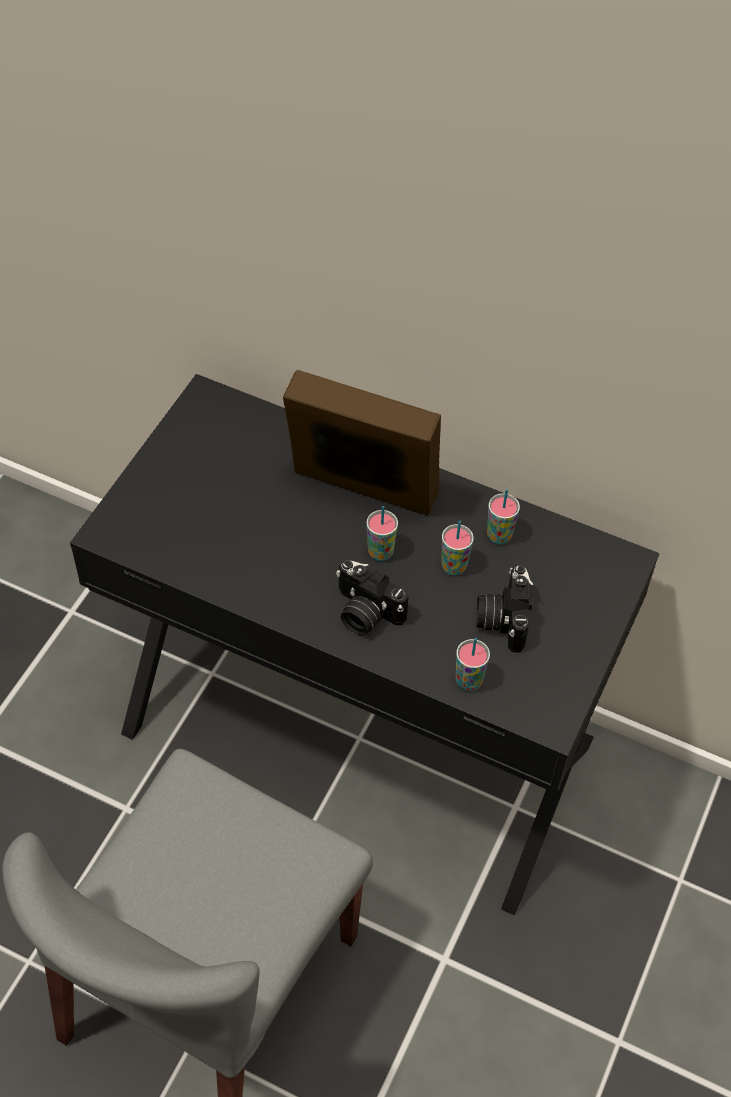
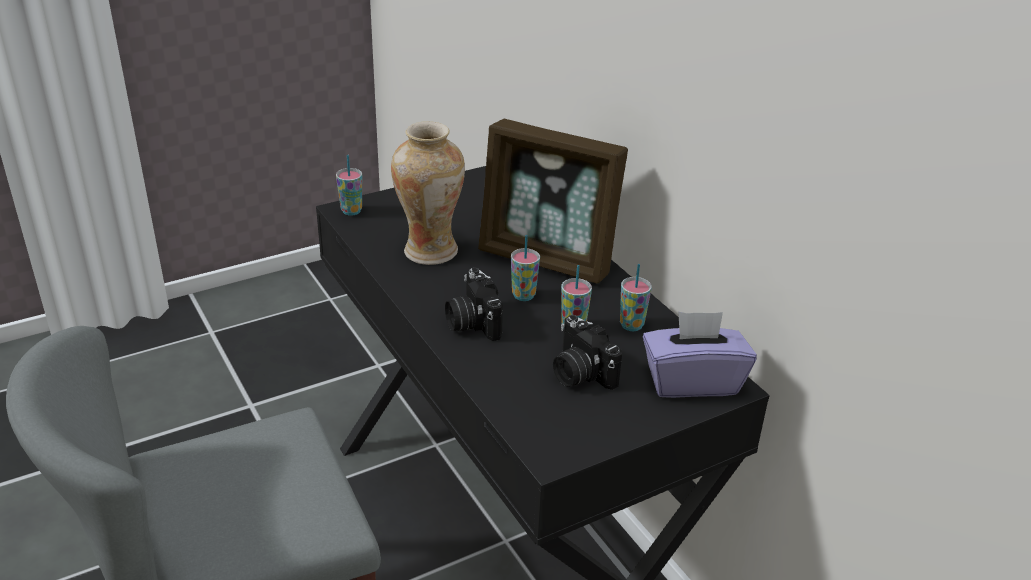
camera: 35 degrees right, 20 degrees down
picture frame [283,370,441,515] -> picture frame turned 150 degrees clockwise [478,119,628,284]
cup [456,638,490,691] -> cup moved to [336,155,362,216]
camera [476,565,533,653] -> camera turned 75 degrees counterclockwise [553,315,622,390]
none -> vase [391,121,465,265]
none -> purple tissue box [643,312,757,398]

